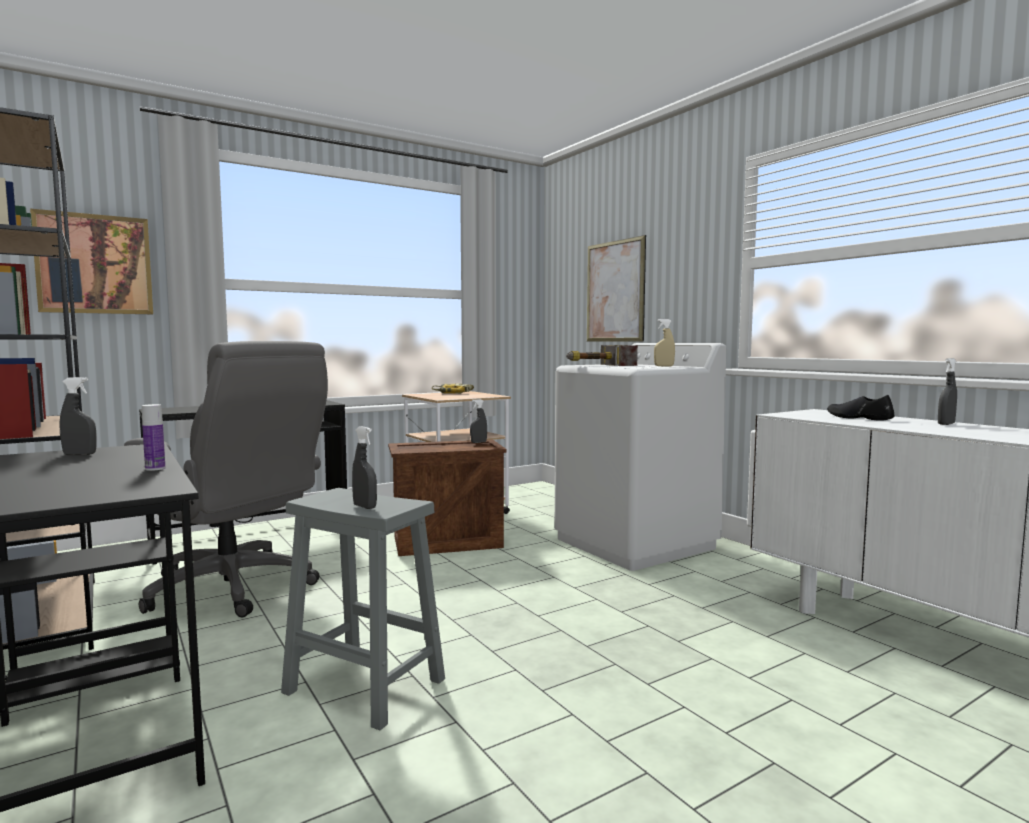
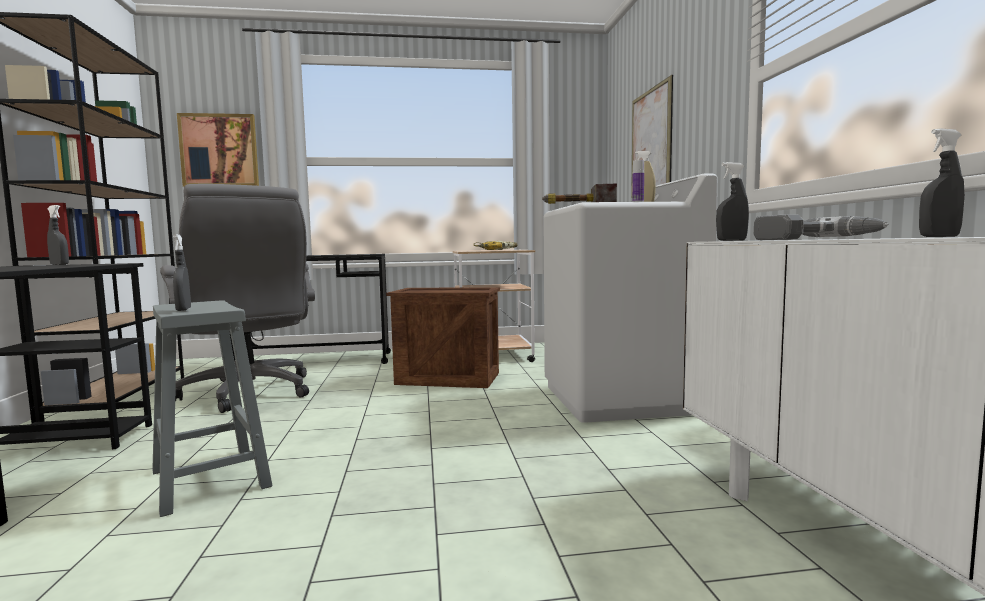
camera: 25 degrees right, 0 degrees up
bottle [142,404,165,471] -> bottle moved to [632,160,644,202]
grey spray bottle [470,399,487,443] -> grey spray bottle moved to [716,162,749,241]
black shoe [827,395,895,421] -> power drill [754,214,888,240]

